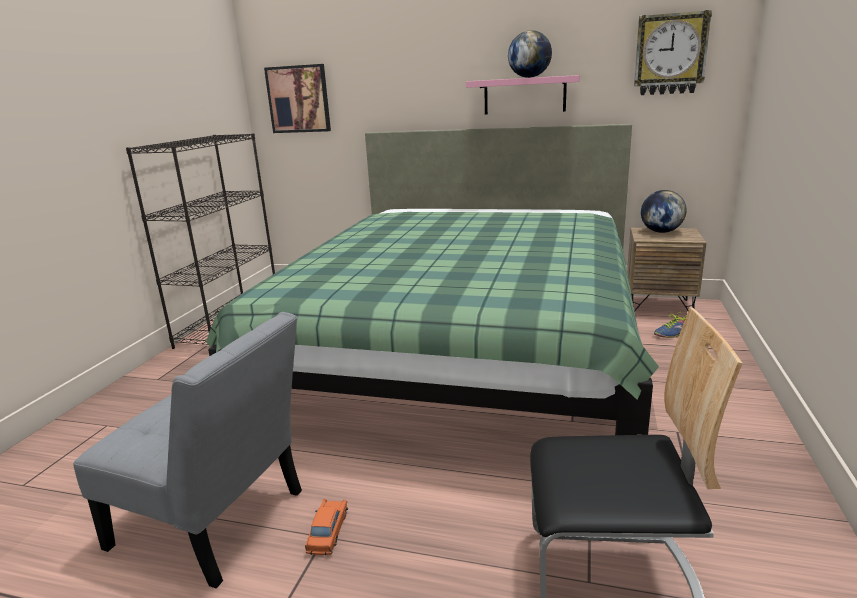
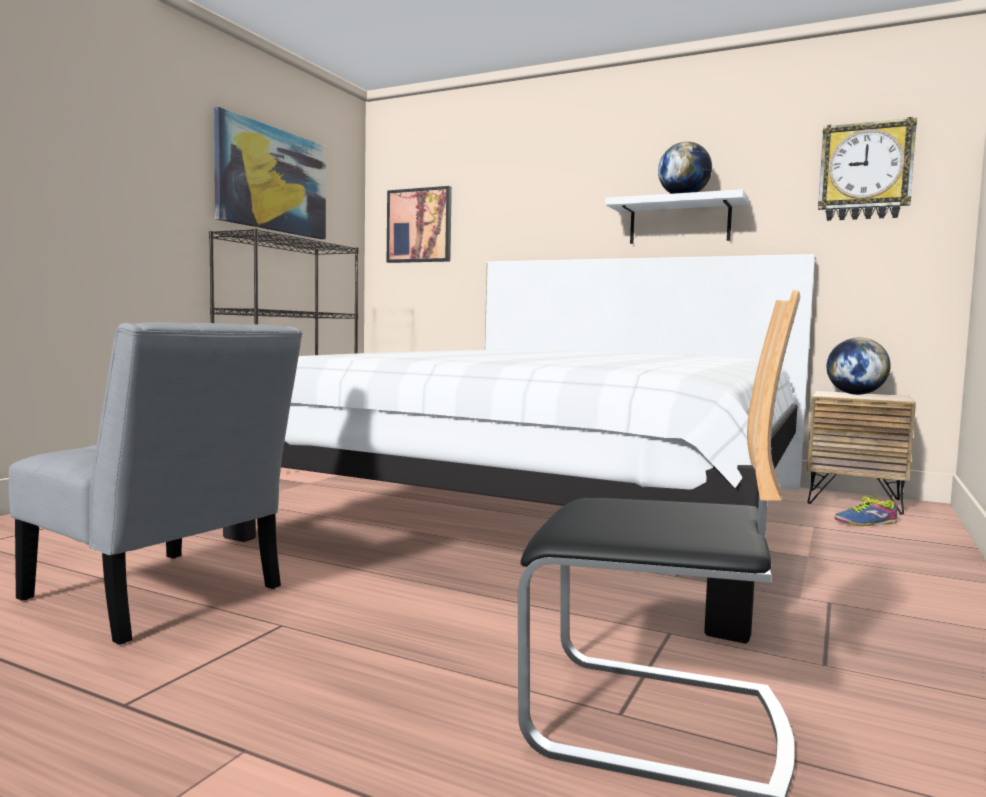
camera: 10 degrees right, 15 degrees down
green bed [206,124,659,435] -> white bed [223,254,815,644]
orange toy car [305,499,348,555] -> none
pink shelf [466,75,580,115] -> white shelf [605,189,749,244]
none -> picture [214,107,326,239]

